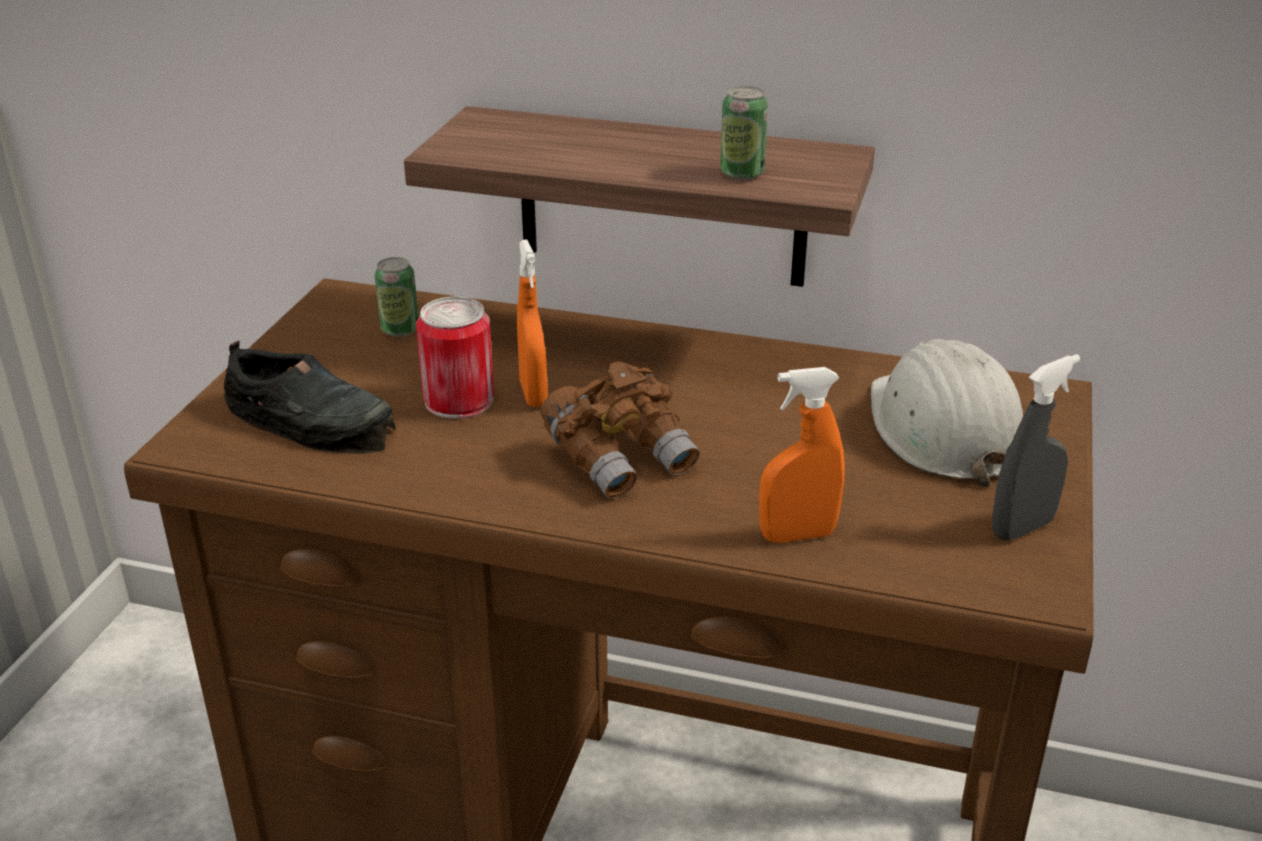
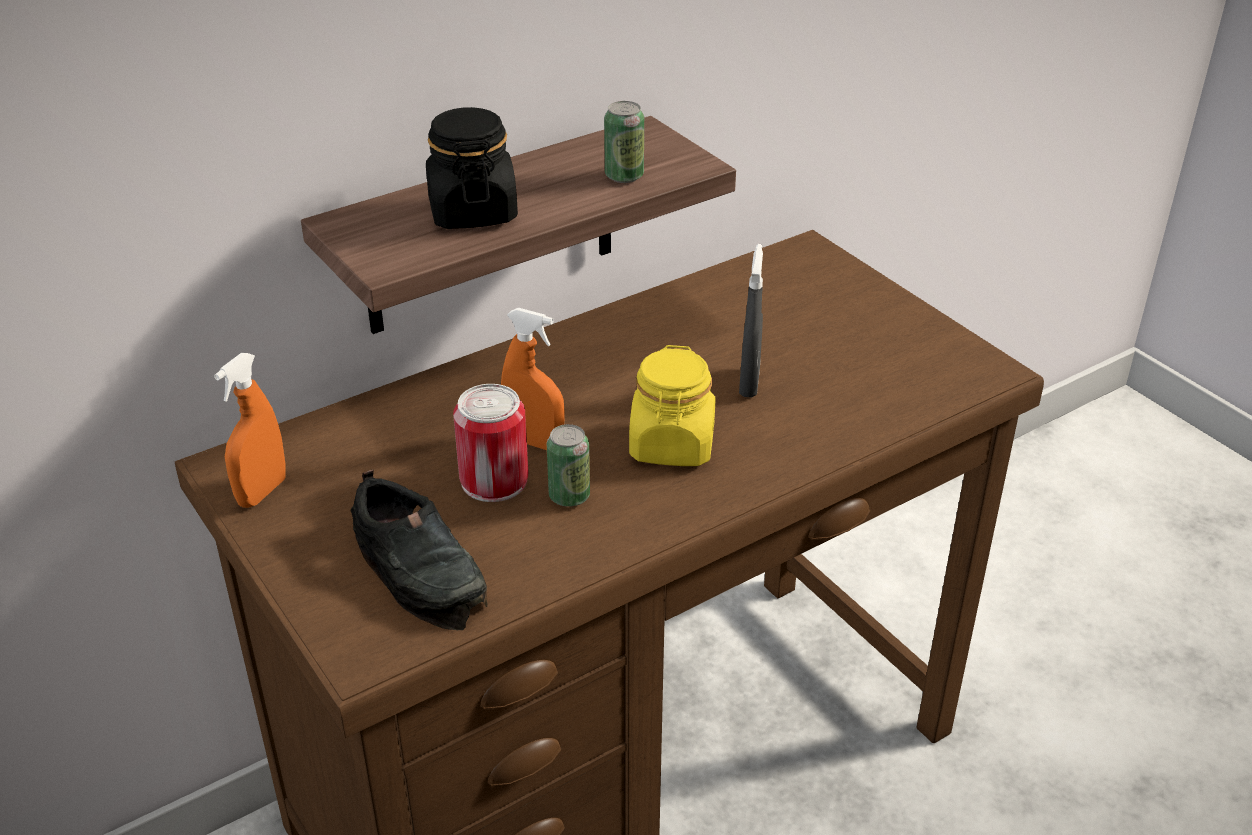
camera: 50 degrees left, 5 degrees up
black shoe [224,340,396,454] -> black shoe turned 75 degrees clockwise [351,470,487,630]
can [375,257,419,337] -> can moved to [547,424,590,507]
brown binoculars [540,361,700,499] -> yellow jar [629,345,715,466]
orange spray bottle [759,367,845,543] -> orange spray bottle moved to [214,353,286,508]
white hard hat [871,339,1023,487] -> none
grey spray bottle [992,354,1080,540] -> grey spray bottle moved to [739,244,763,398]
none -> black jar [426,107,518,229]

